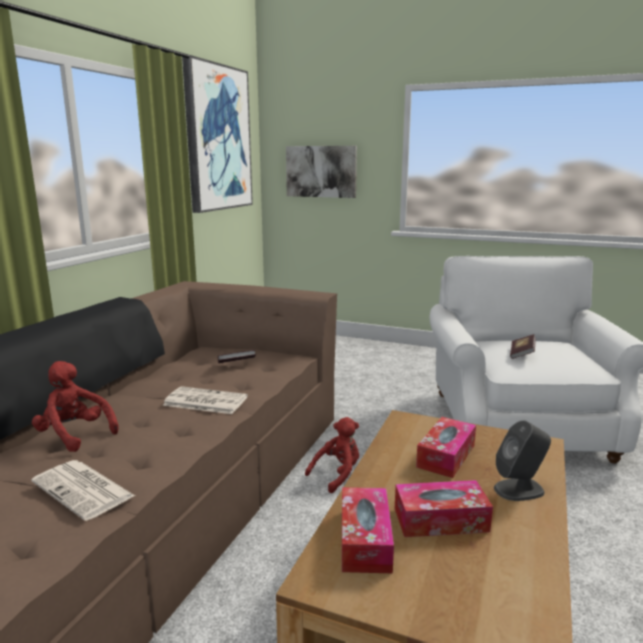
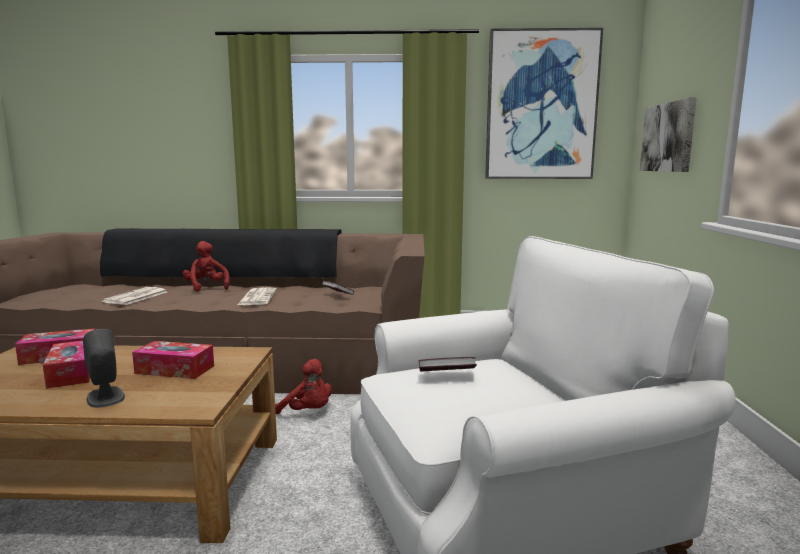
camera: 70 degrees right, 5 degrees down
red plush toy [32,361,119,452] -> red plush toy turned 45 degrees counterclockwise [183,241,230,292]

